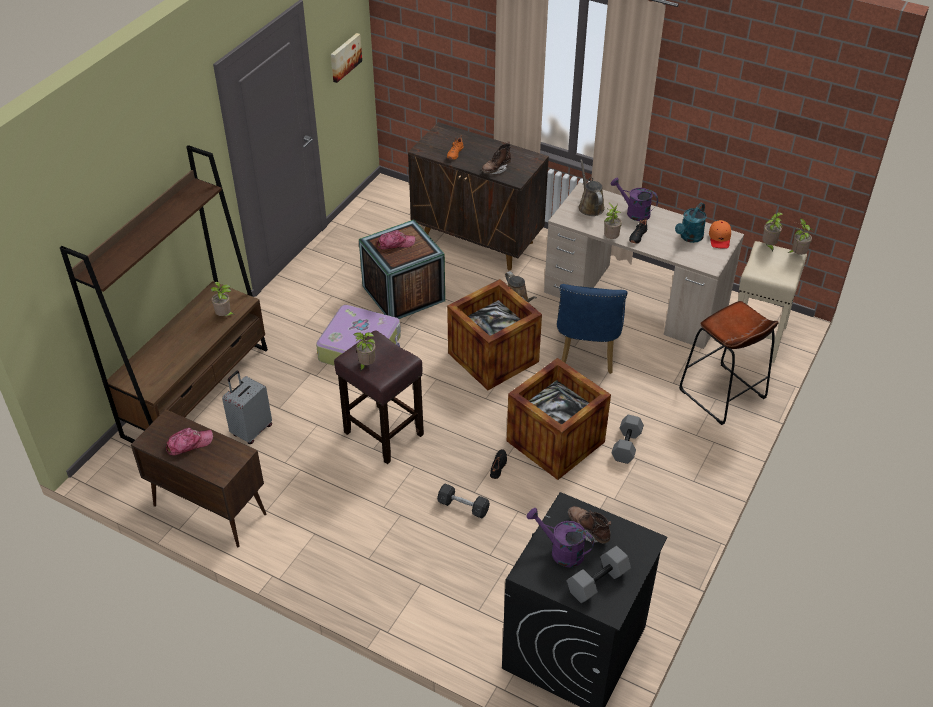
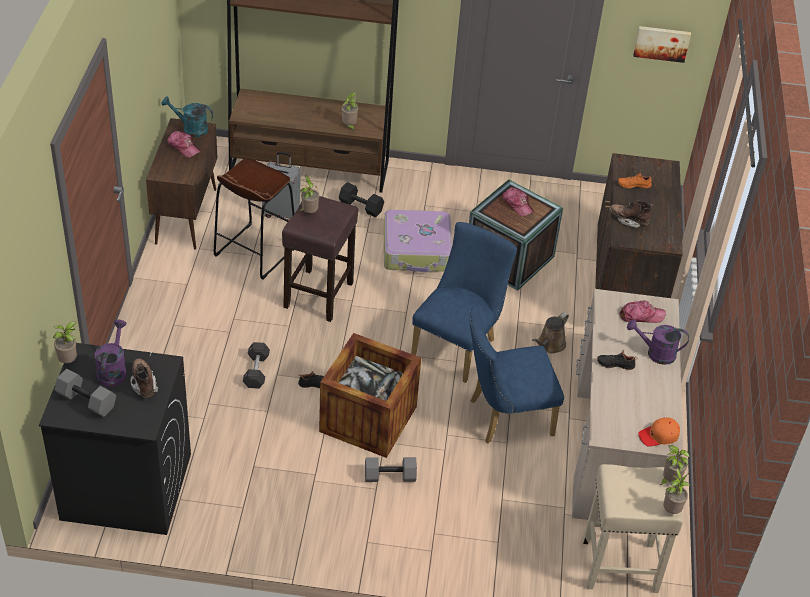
camera: 65 degrees right, 0 degrees up
crate [447,279,542,390] -> blue chair [411,222,517,383]
brown boot [568,506,611,544] -> brown boot turned 45 degrees counterclockwise [130,358,158,398]
brown watering can [579,159,605,216] -> cap [619,301,666,323]
potted plant [604,203,622,239] -> potted plant moved to [53,321,78,363]
purple watering can [611,178,658,221] -> purple watering can turned 90 degrees counterclockwise [627,319,689,365]
turquoise watering can [675,203,707,243] -> turquoise watering can moved to [161,96,213,137]
brown stool [679,301,779,425] -> brown stool moved to [214,158,295,280]
none -> black dumbbell [339,182,384,217]

